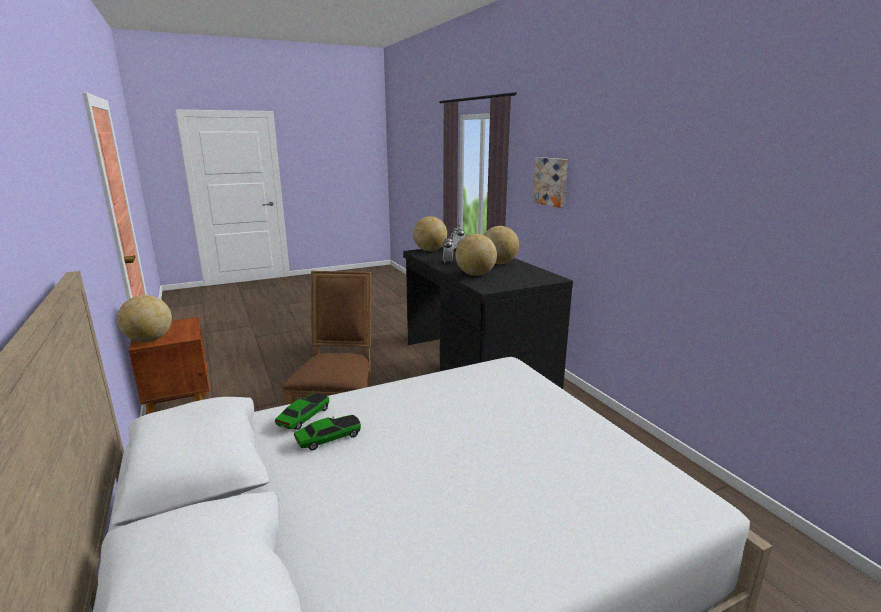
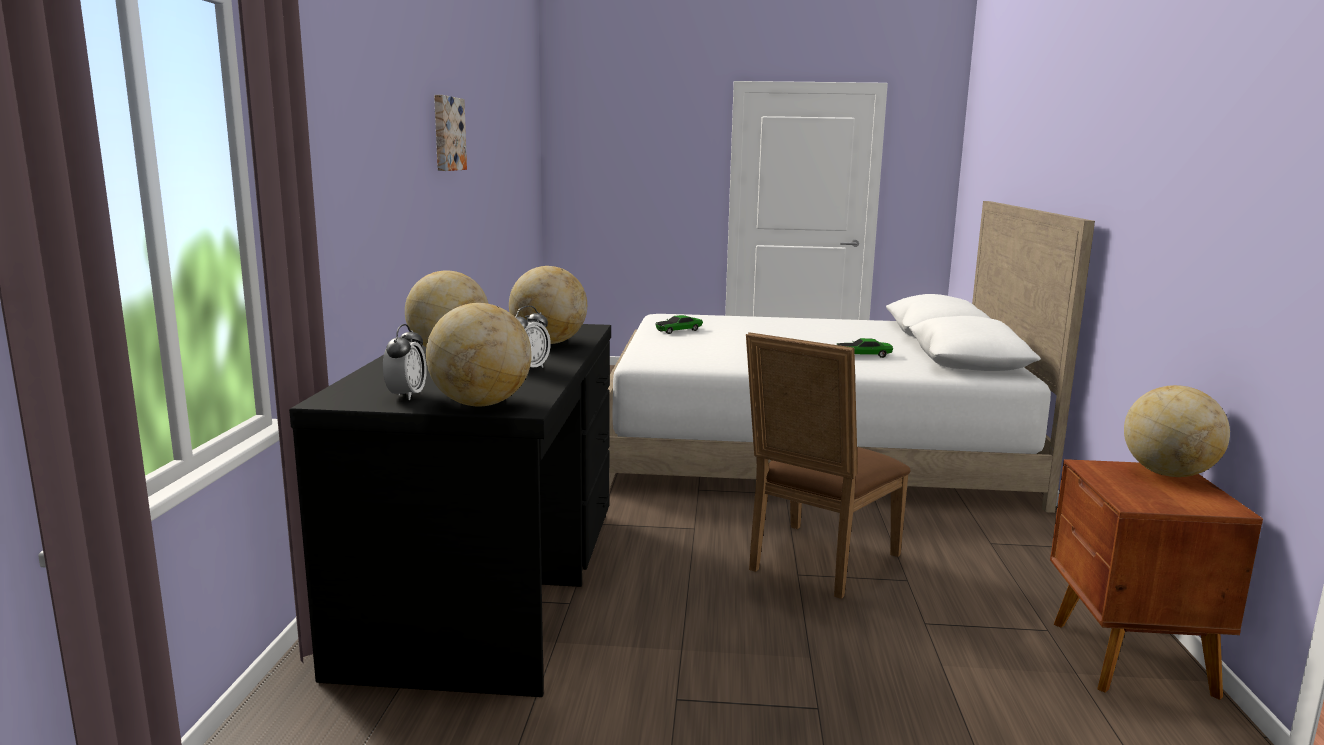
camera: 150 degrees left, 5 degrees down
toy car [275,393,329,430] -> toy car moved to [656,315,703,334]
picture [533,157,568,208] -> picture moved to [434,95,467,171]

